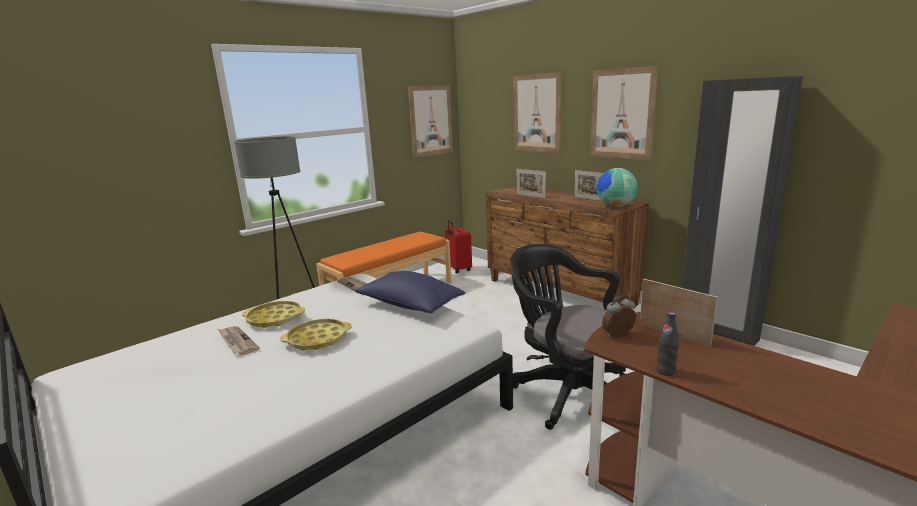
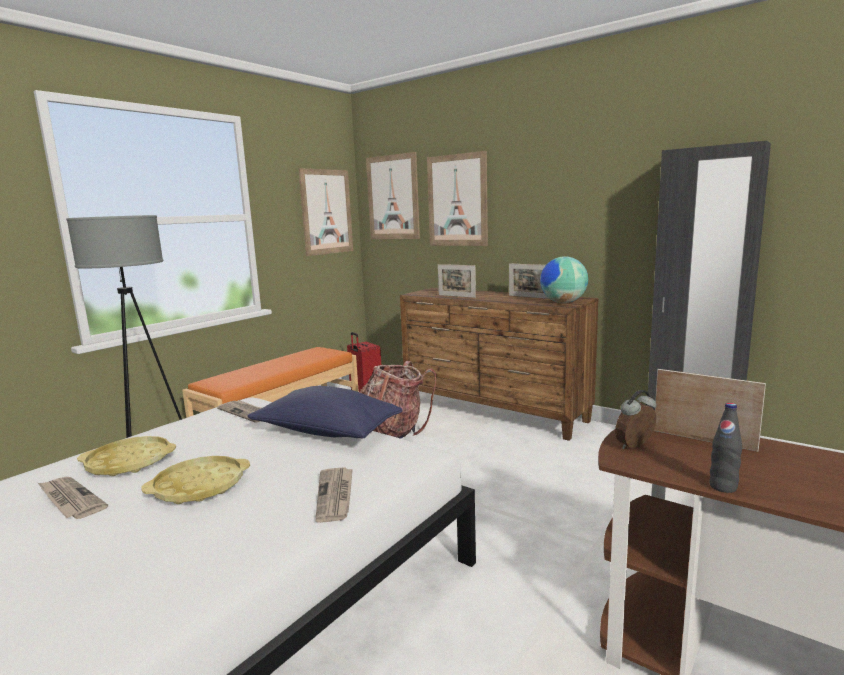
camera: 10 degrees left, 5 degrees down
black office chair [510,244,626,430] -> none
picture [590,66,659,160] -> picture moved to [366,152,420,239]
none -> newspaper [315,467,353,523]
none -> backpack [360,361,436,439]

